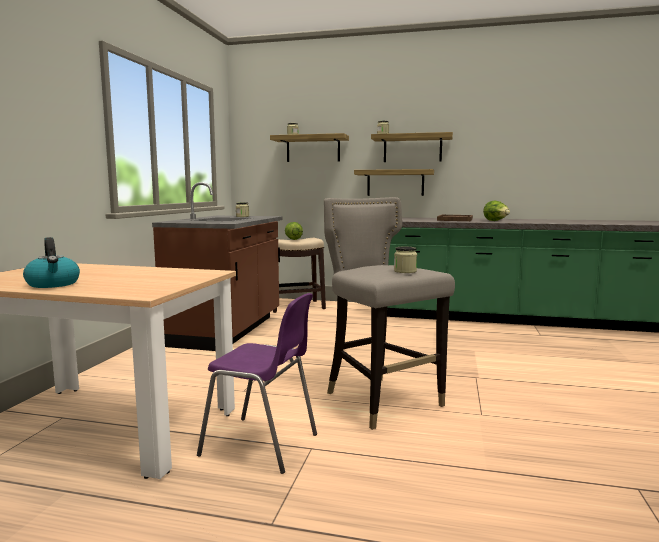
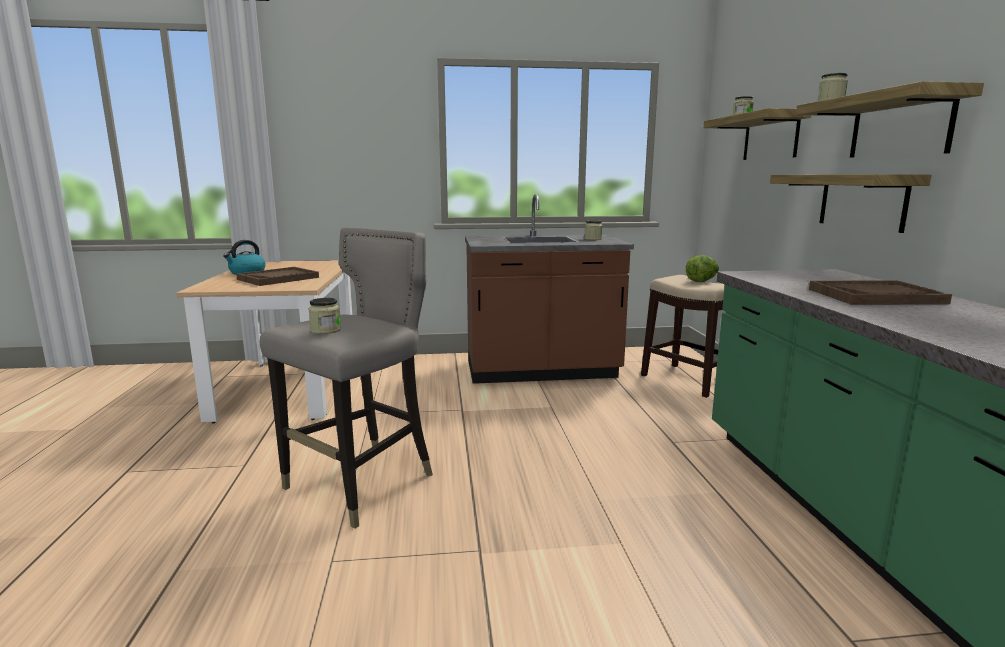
camera: 70 degrees right, 5 degrees up
purple chair [197,293,317,474] -> none
lettuce [483,201,510,221] -> none
none -> brown tray [236,267,319,286]

